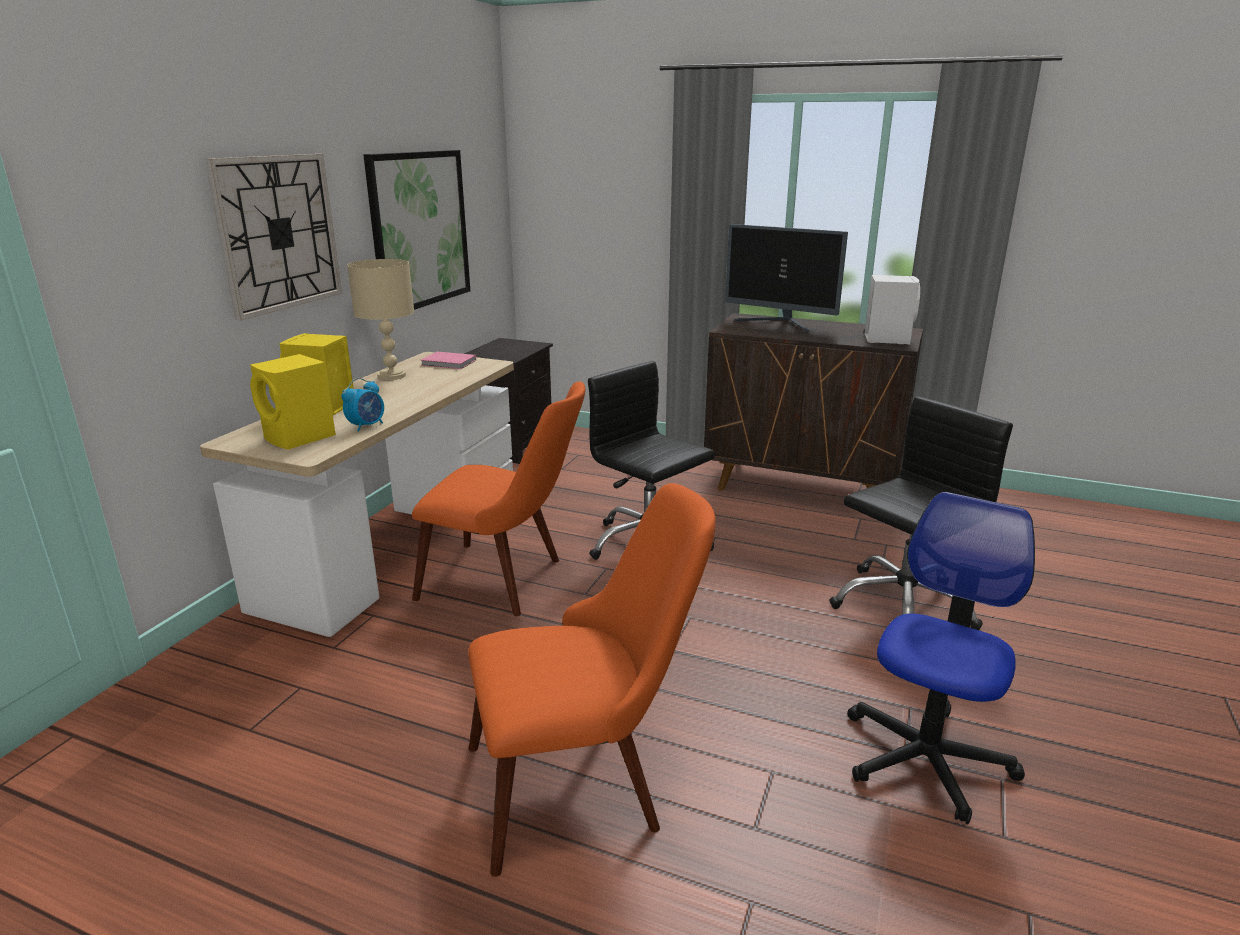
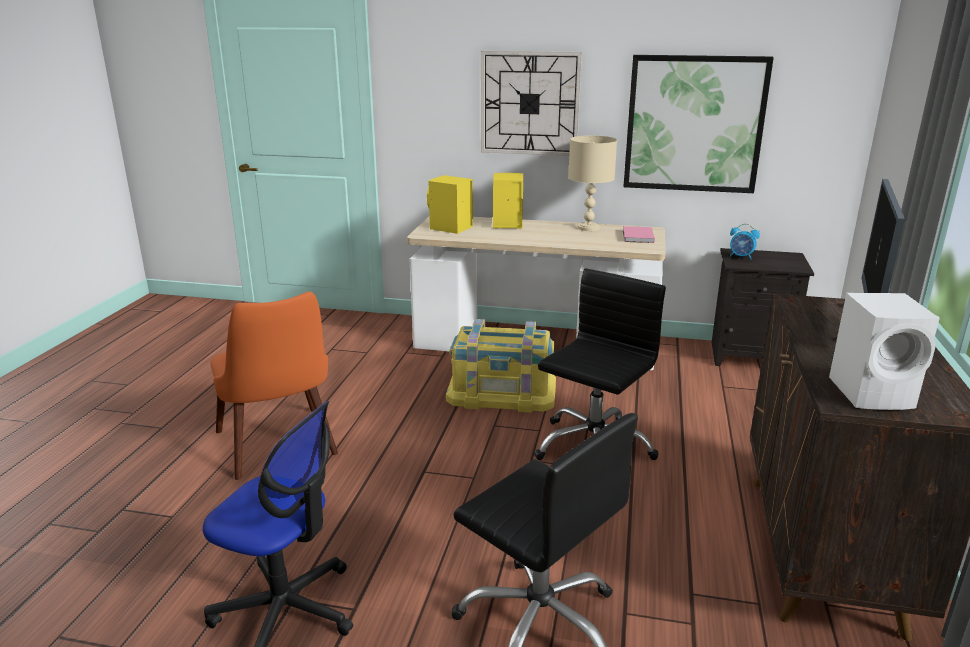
camera: 80 degrees right, 0 degrees up
alarm clock [341,378,384,432] -> alarm clock moved to [729,224,760,260]
orange chair [412,381,585,616] -> yellow storage box [446,319,556,413]

